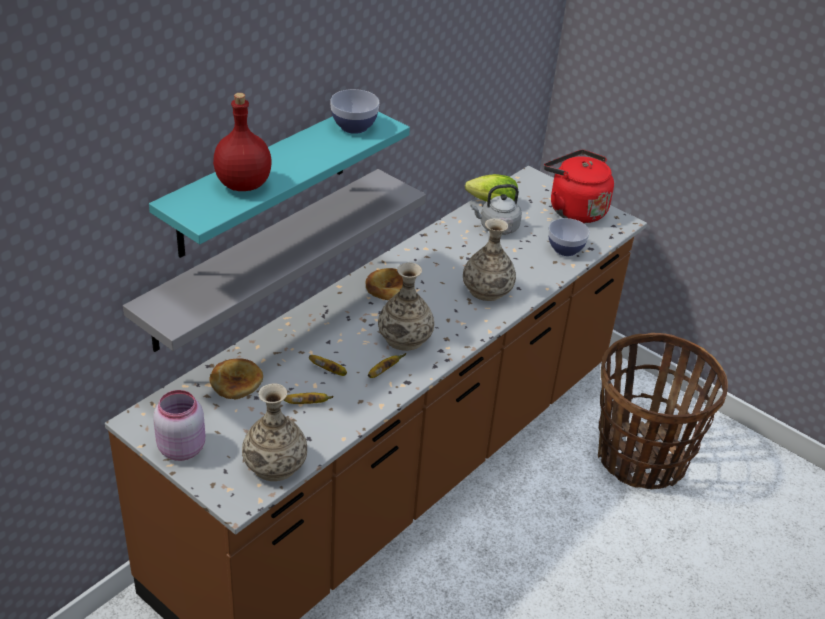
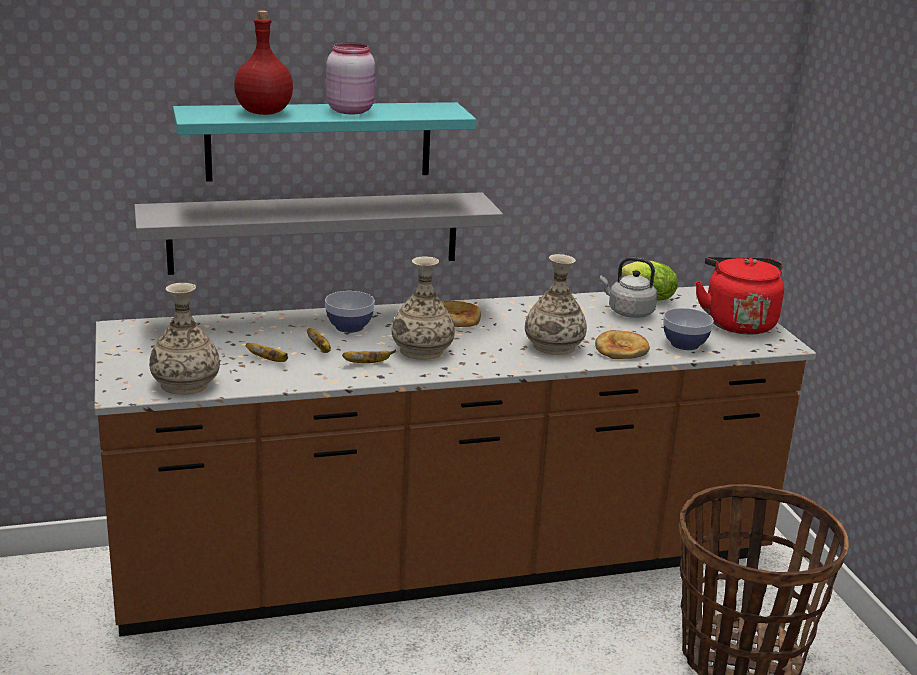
camera: 35 degrees right, 15 degrees down
pink jar [153,390,205,461] -> pink jar moved to [326,42,375,114]
bread [209,358,263,399] -> bread moved to [595,330,650,359]
bowl [330,89,379,134] -> bowl moved to [325,291,375,333]

